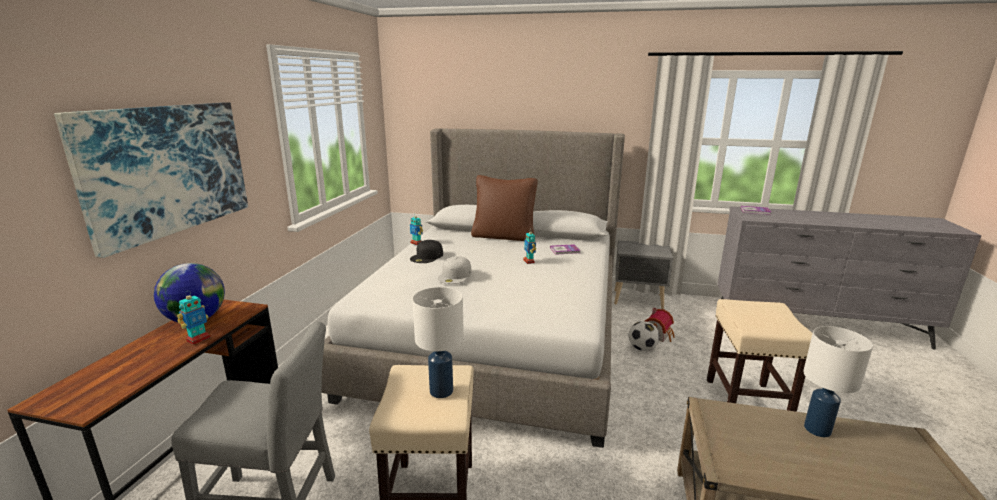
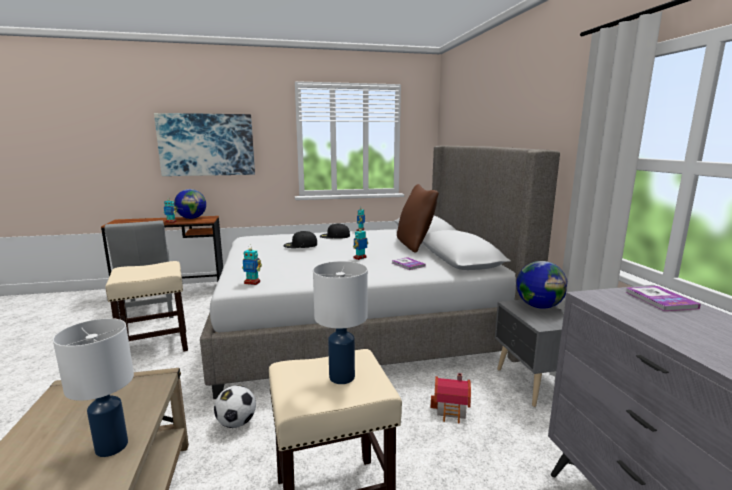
camera: 65 degrees right, 5 degrees down
white table lamp [412,287,464,398] -> white table lamp moved to [313,261,368,384]
white cap [438,256,472,284] -> black cap [284,231,317,248]
football [629,321,660,351] -> football moved to [214,385,256,428]
none -> toy robot [242,245,262,285]
none -> globe [516,261,567,309]

